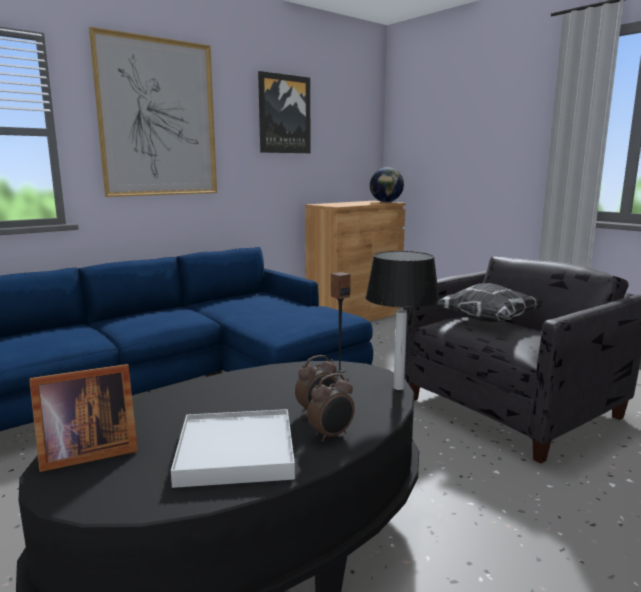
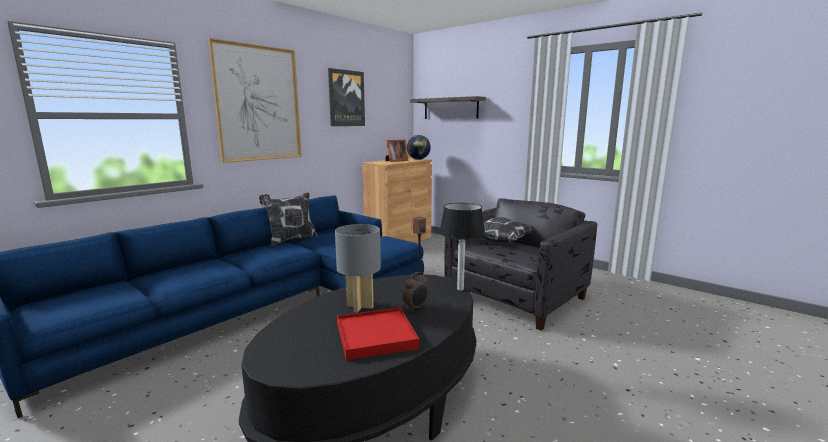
camera: 10 degrees left, 0 degrees up
picture frame [29,364,138,472] -> picture frame moved to [385,140,409,162]
white tray [171,409,295,488] -> red tray [337,308,419,361]
alarm clock [307,373,355,442] -> none
none -> pillow [259,192,318,246]
none -> grey table lamp [335,224,381,313]
none -> shelf [410,96,486,119]

